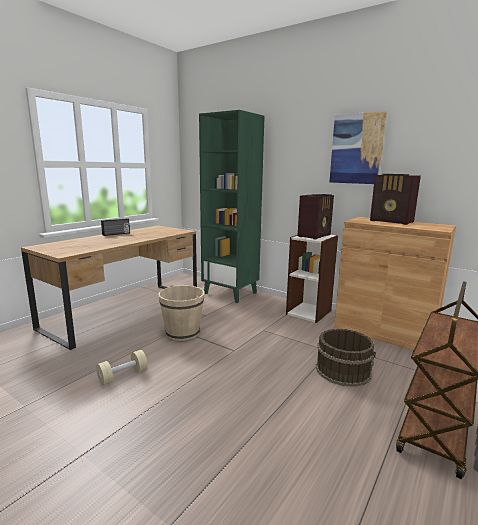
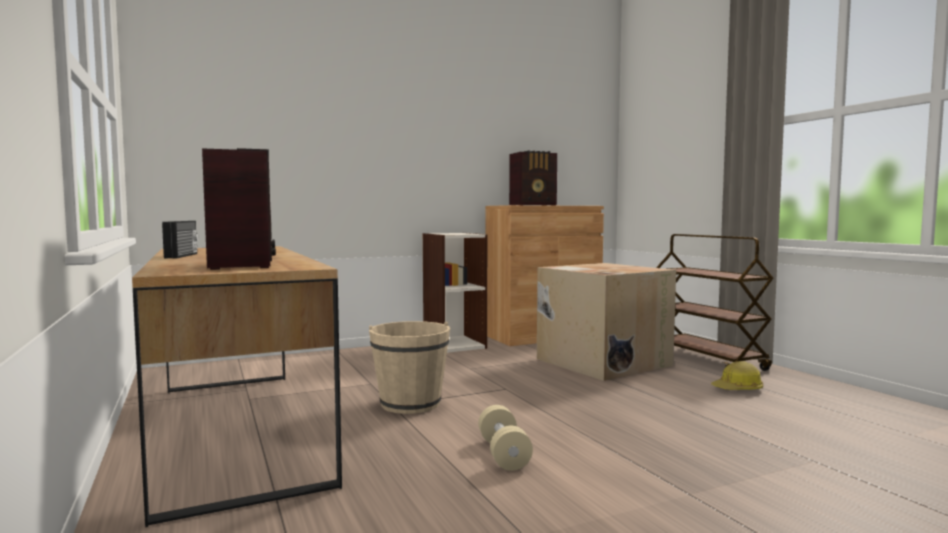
camera: 60 degrees left, 10 degrees down
green bookcase [199,110,264,303] -> none
radio [298,194,334,240] -> radio moved to [202,148,276,270]
brown bucket [316,329,376,387] -> cardboard box [537,263,676,381]
picture [329,111,387,184] -> none
none -> hard hat [711,361,763,390]

